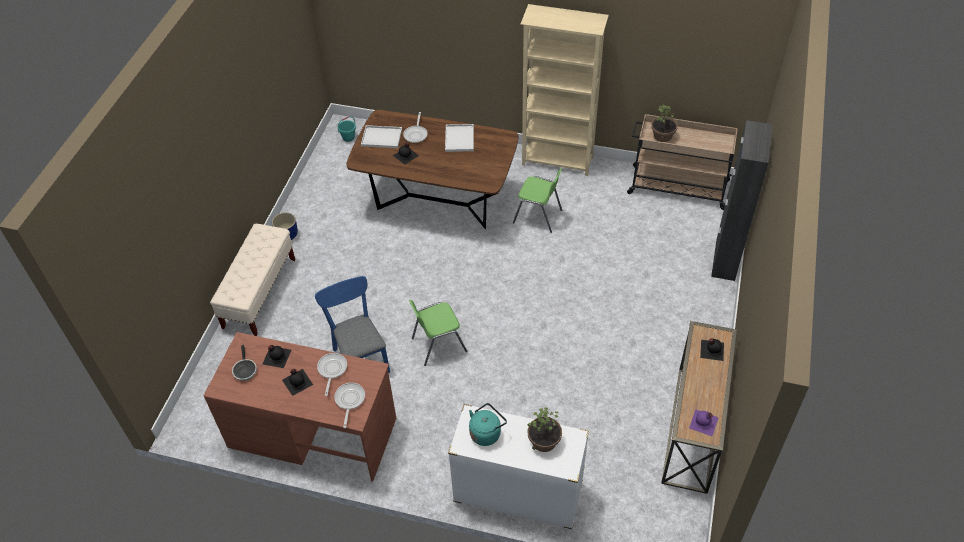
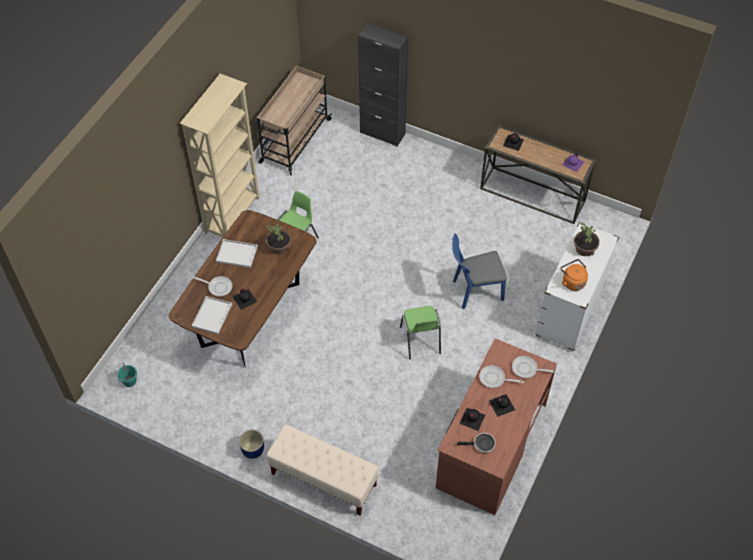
camera: 80 degrees left, 5 degrees up
blue chair [315,276,390,373] -> blue chair moved to [452,233,507,309]
turquoise kettle [469,403,507,446] -> orange kettle [560,259,588,291]
potted plant [651,104,678,142] -> potted plant moved to [266,224,291,255]

